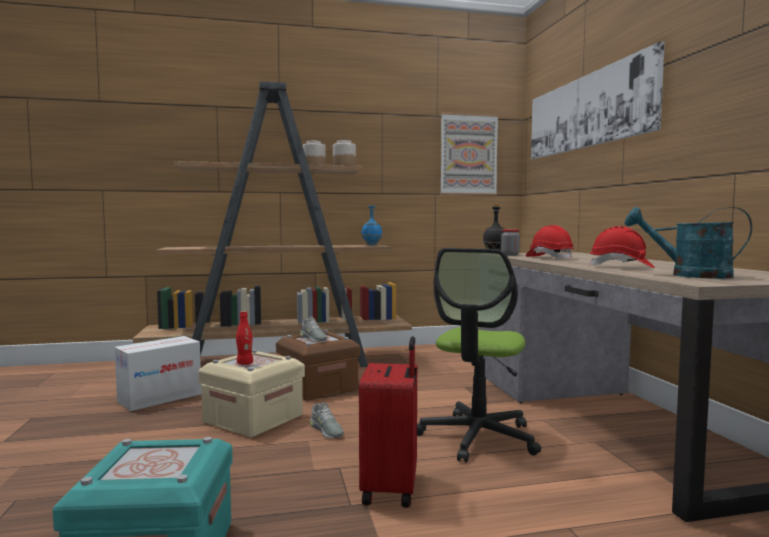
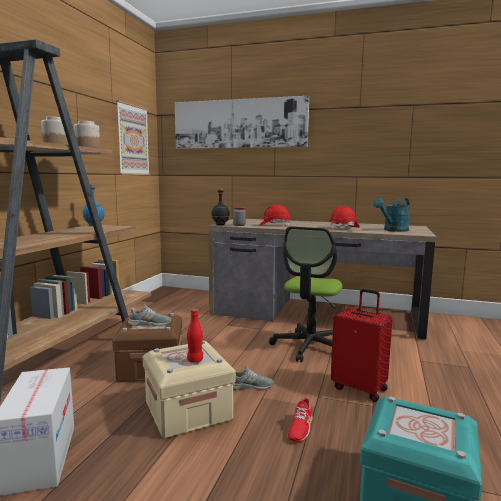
camera: 60 degrees left, 5 degrees up
office chair [417,248,541,463] -> office chair turned 60 degrees clockwise [269,226,342,362]
none -> red shoe [287,398,313,442]

